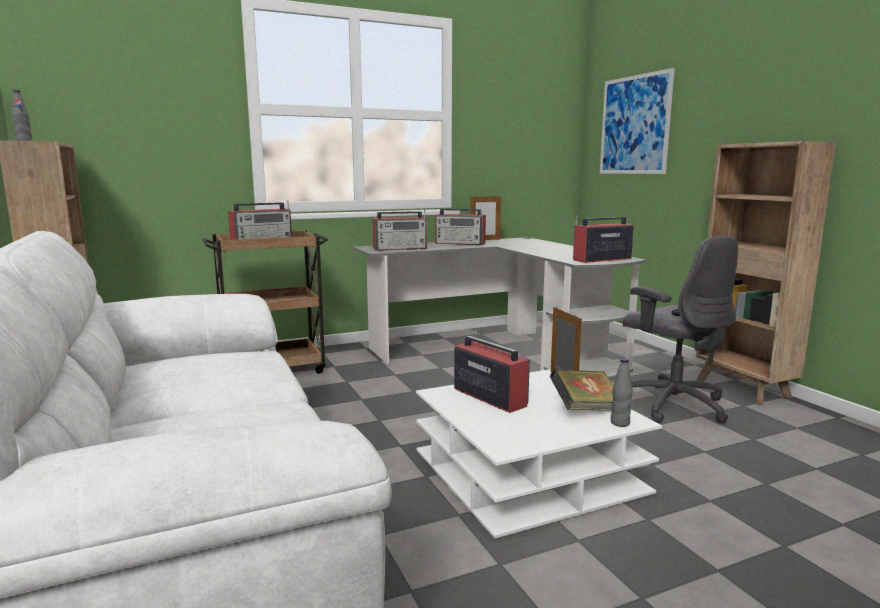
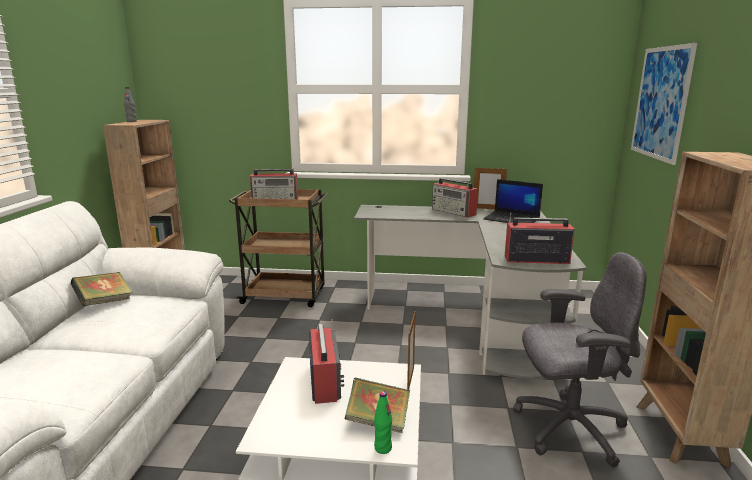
camera: 30 degrees right, 5 degrees up
radio [373,210,427,251] -> none
grey bottle [611,358,633,427] -> green bottle [374,391,392,454]
grey office chair [623,235,738,424] -> grey office chair turned 90 degrees counterclockwise [513,252,647,467]
none -> book [71,272,133,306]
none -> laptop [483,179,543,223]

